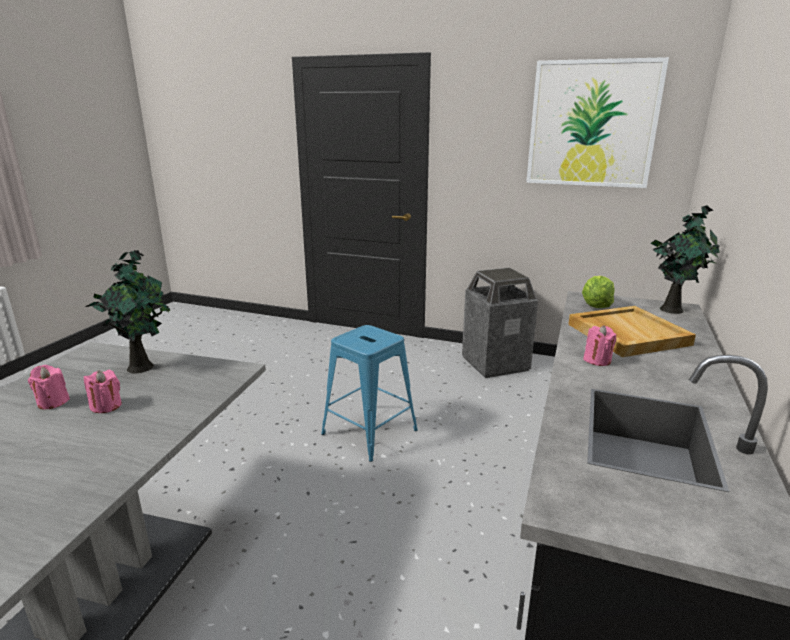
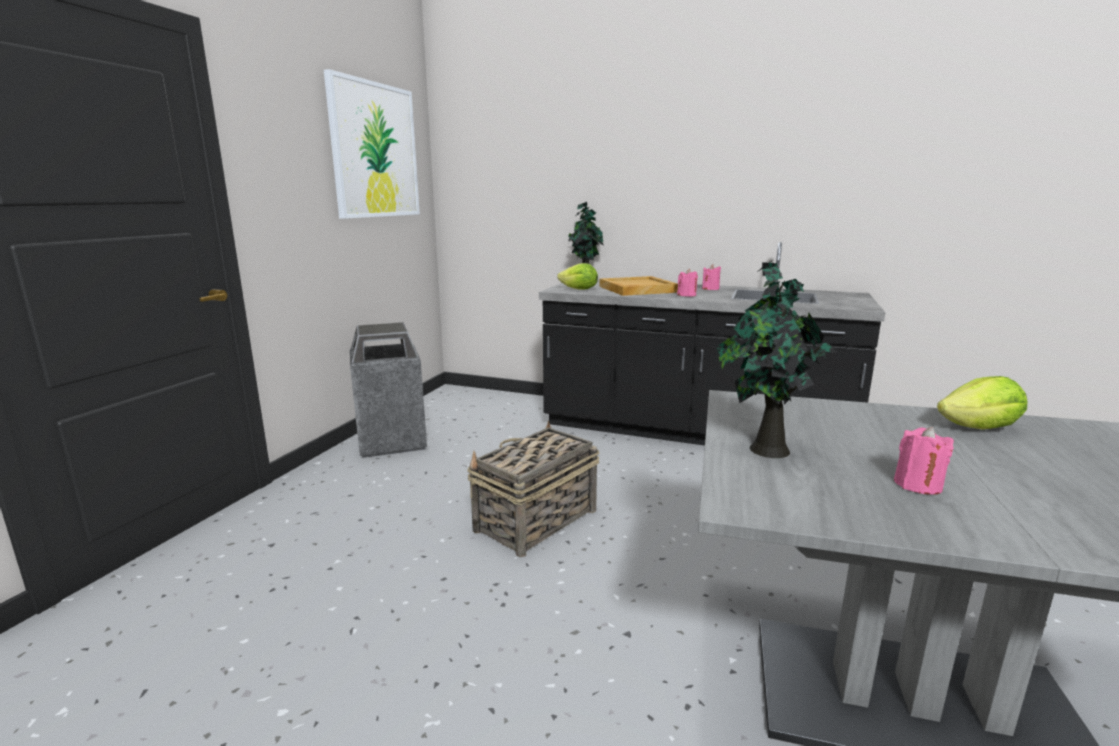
camera: 90 degrees left, 5 degrees down
pink candle [84,370,122,413] -> pink candle moved to [702,264,721,290]
blue stool [321,325,418,462] -> basket [467,420,599,557]
none -> lettuce [937,376,1028,429]

